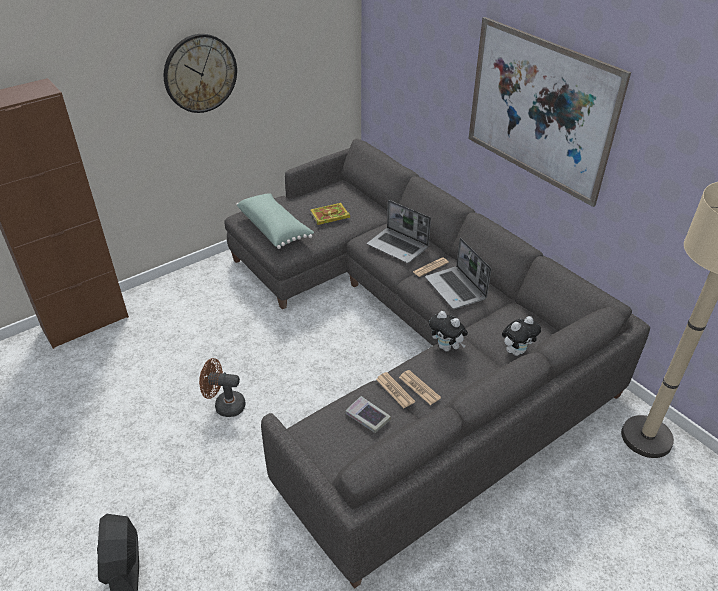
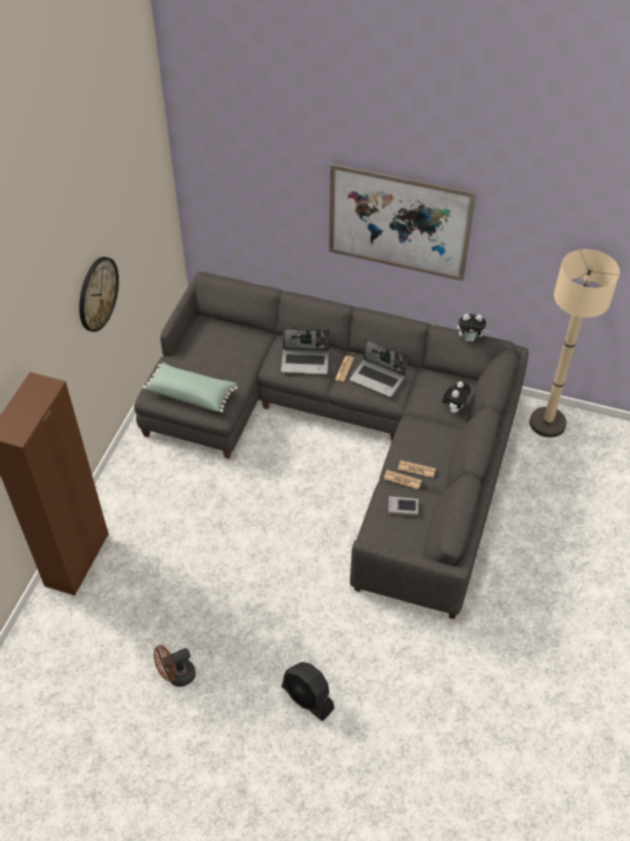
camera: 35 degrees left, 10 degrees up
brown fan [199,358,246,417] -> brown fan moved to [154,645,196,687]
book [310,203,350,225] -> none
plush toy [429,311,468,352] -> plush toy moved to [457,314,488,342]

